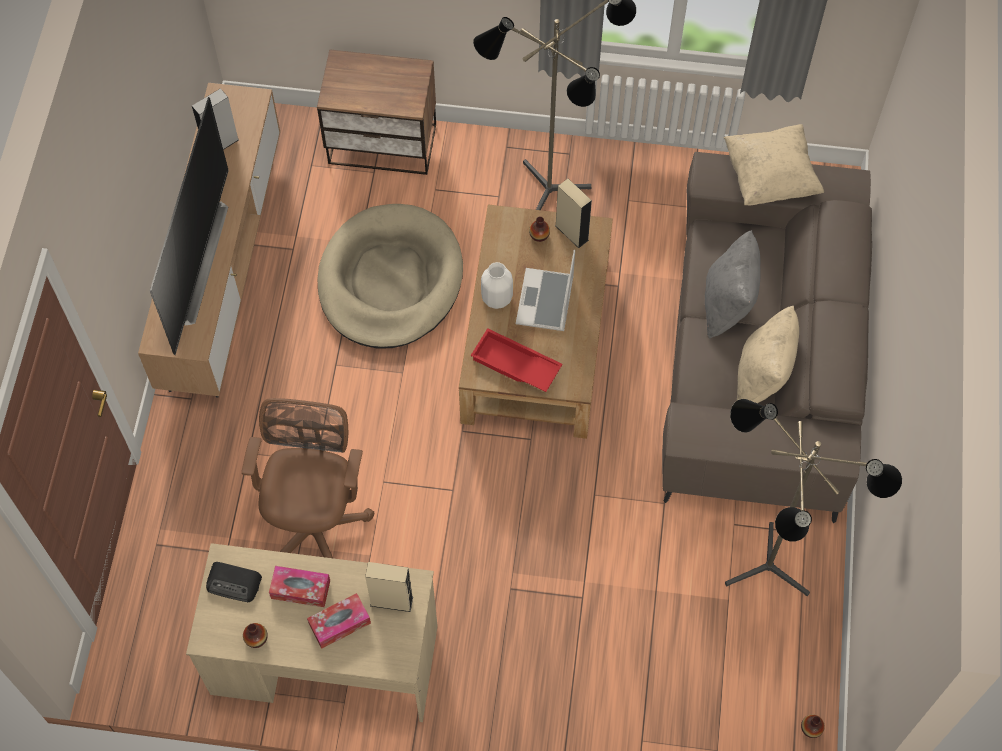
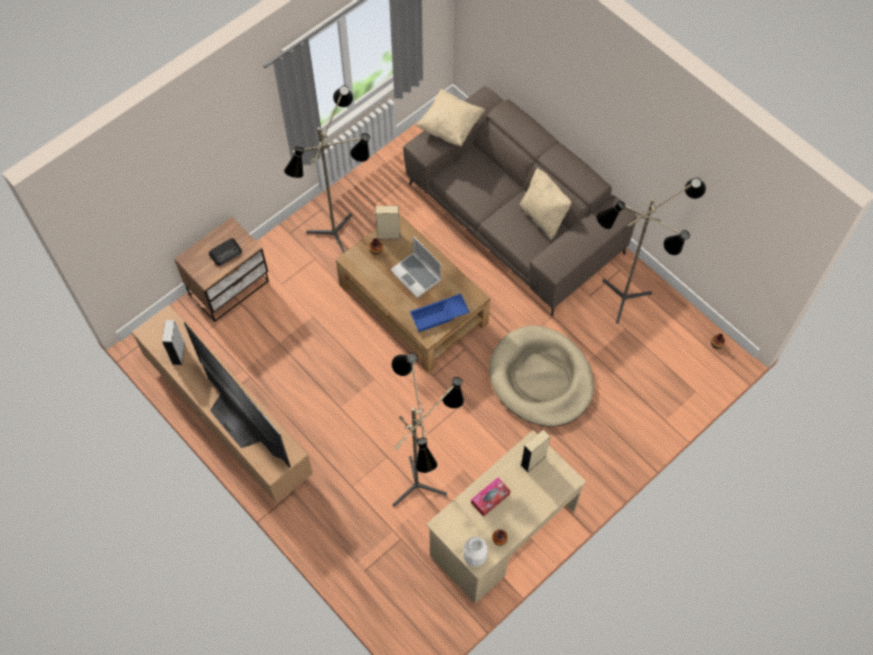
camera: 50 degrees left, 0 degrees up
radio [206,562,262,602] -> radio moved to [209,238,242,266]
brown office chair [242,398,374,558] -> floor lamp [392,353,464,507]
tissue box [307,593,371,649] -> none
beige dog bed [317,204,463,348] -> beige dog bed moved to [489,325,594,427]
red tray [471,328,563,392] -> blue tray [410,294,470,332]
white vase [481,262,513,309] -> white vase moved to [463,537,488,567]
grey pillow [705,230,761,338] -> none

